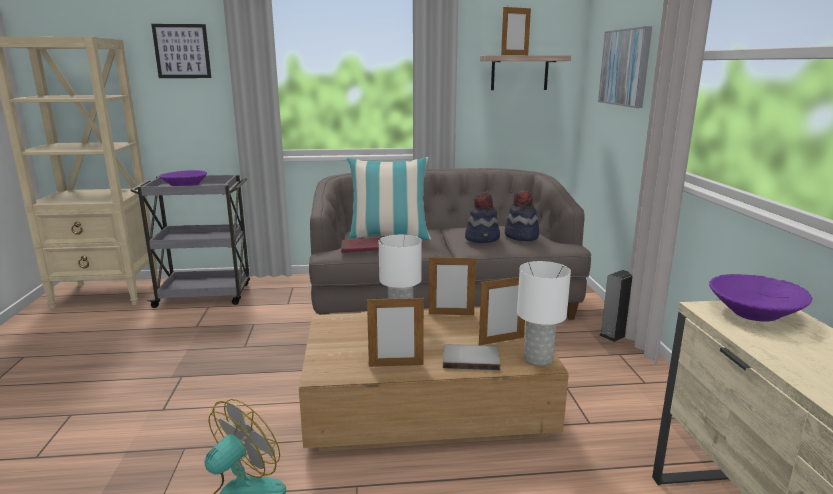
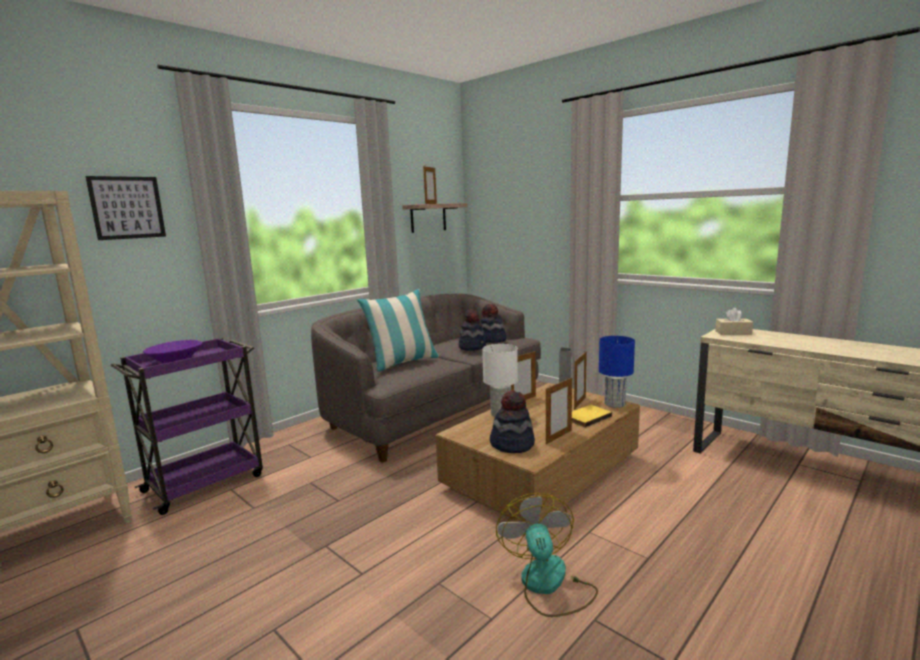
camera: 40 degrees left, 5 degrees down
grey cart [130,175,250,308] -> purple cart [111,338,263,515]
red book [341,238,381,253] -> none
grey book [443,344,500,370] -> yellow book [572,405,612,428]
white table lamp [517,261,571,366] -> blue table lamp [599,336,635,408]
picture [598,26,652,108] -> none
purple bowl [709,274,812,322] -> beige tissue box [715,308,753,335]
none -> hat [490,390,535,453]

